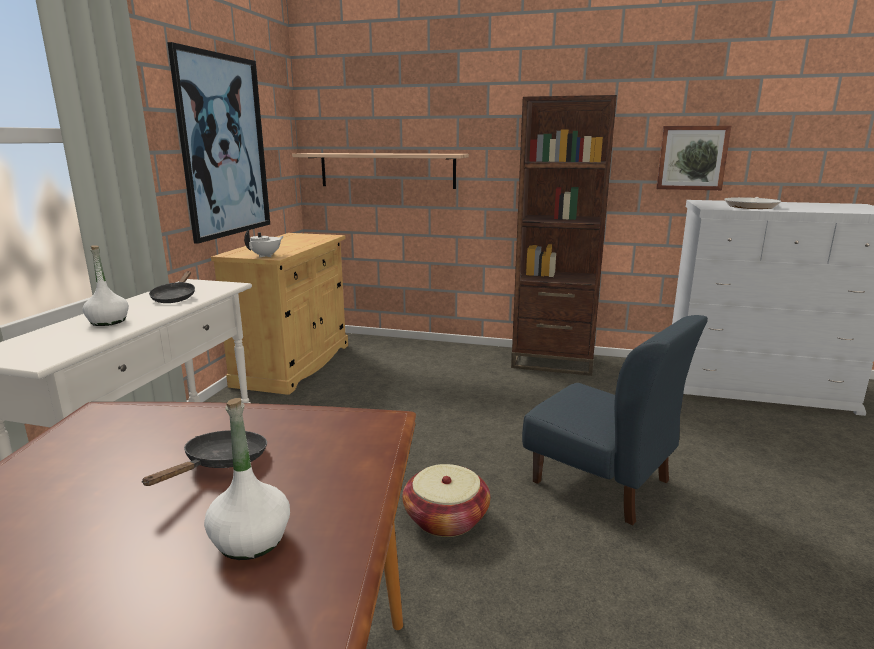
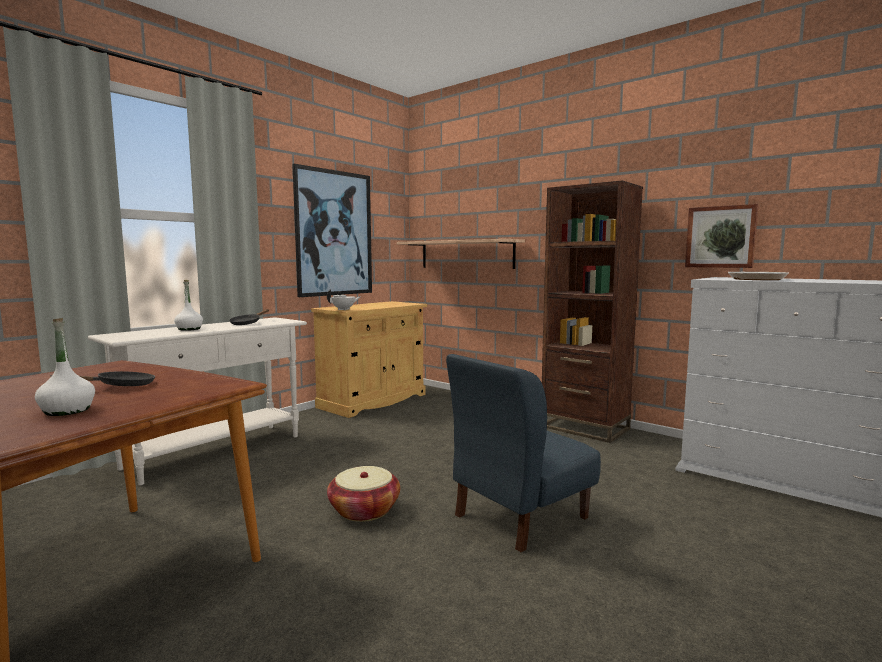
camera: 25 degrees right, 10 degrees down
blue chair [522,315,708,525] -> blue chair turned 75 degrees clockwise [446,354,601,552]

